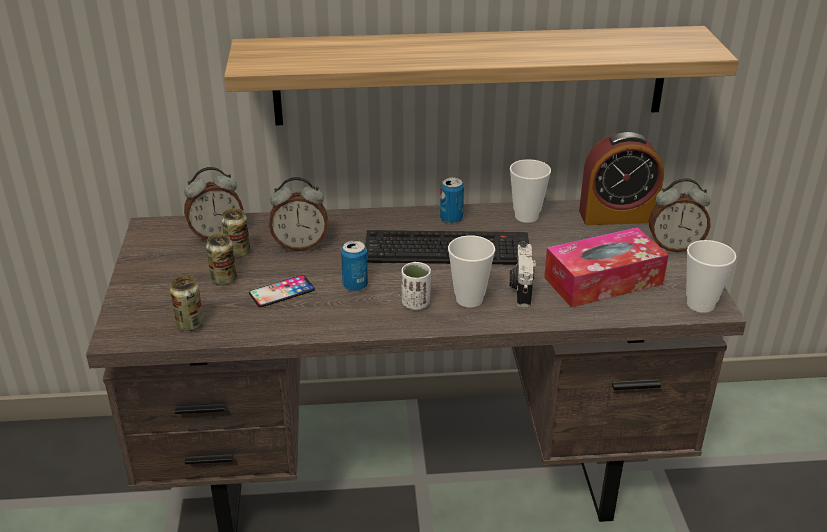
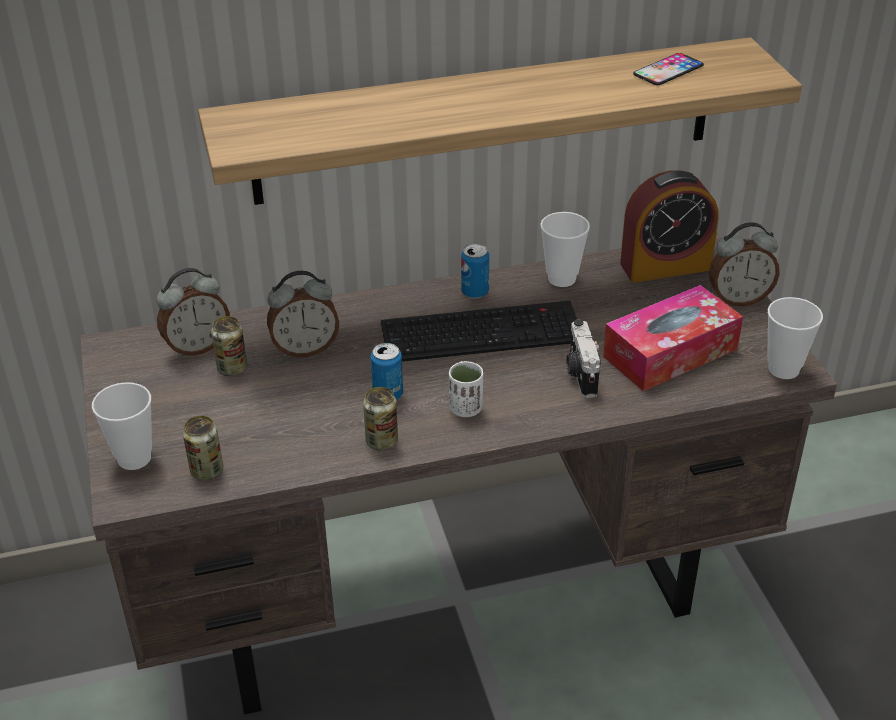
camera: 10 degrees left, 5 degrees up
can [206,234,237,285] -> can moved to [363,387,398,450]
phone [249,275,315,307] -> phone moved to [633,53,704,85]
cup [448,235,495,307] -> cup moved to [92,382,152,470]

